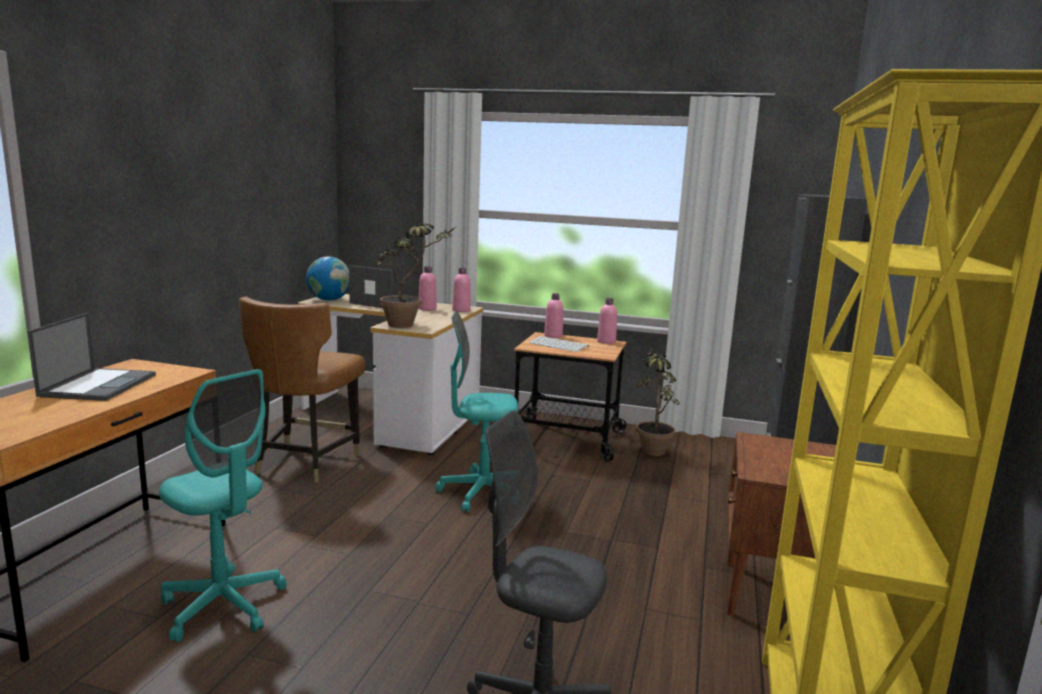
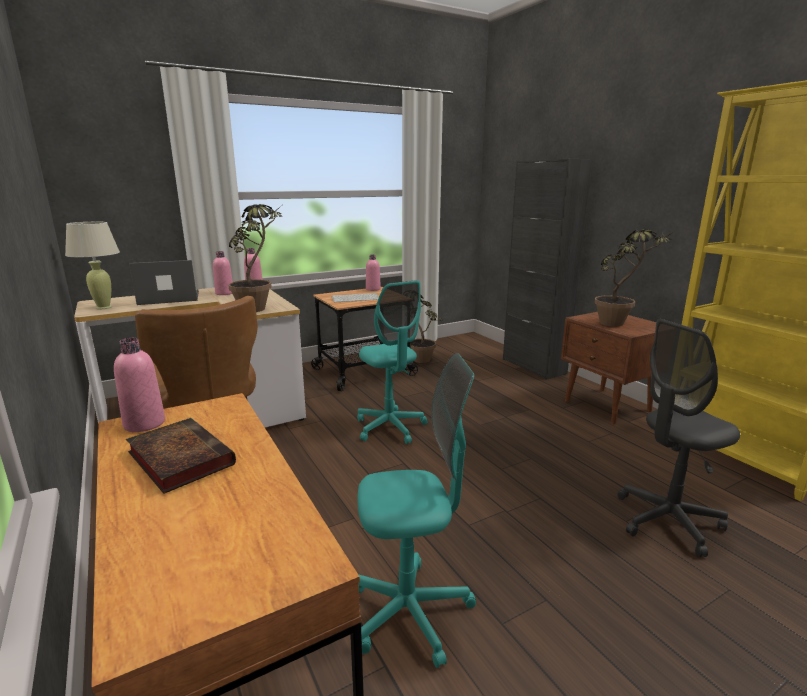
camera: 45 degrees left, 5 degrees up
laptop [28,313,156,401] -> book [126,418,236,494]
globe [306,257,349,301] -> beige table lamp [65,222,120,309]
turquoise office chair [435,311,518,512] -> turquoise office chair turned 75 degrees counterclockwise [357,280,428,444]
pink bottle [544,293,563,338] -> pink bottle moved to [114,338,165,432]
none -> potted plant [594,229,674,327]

